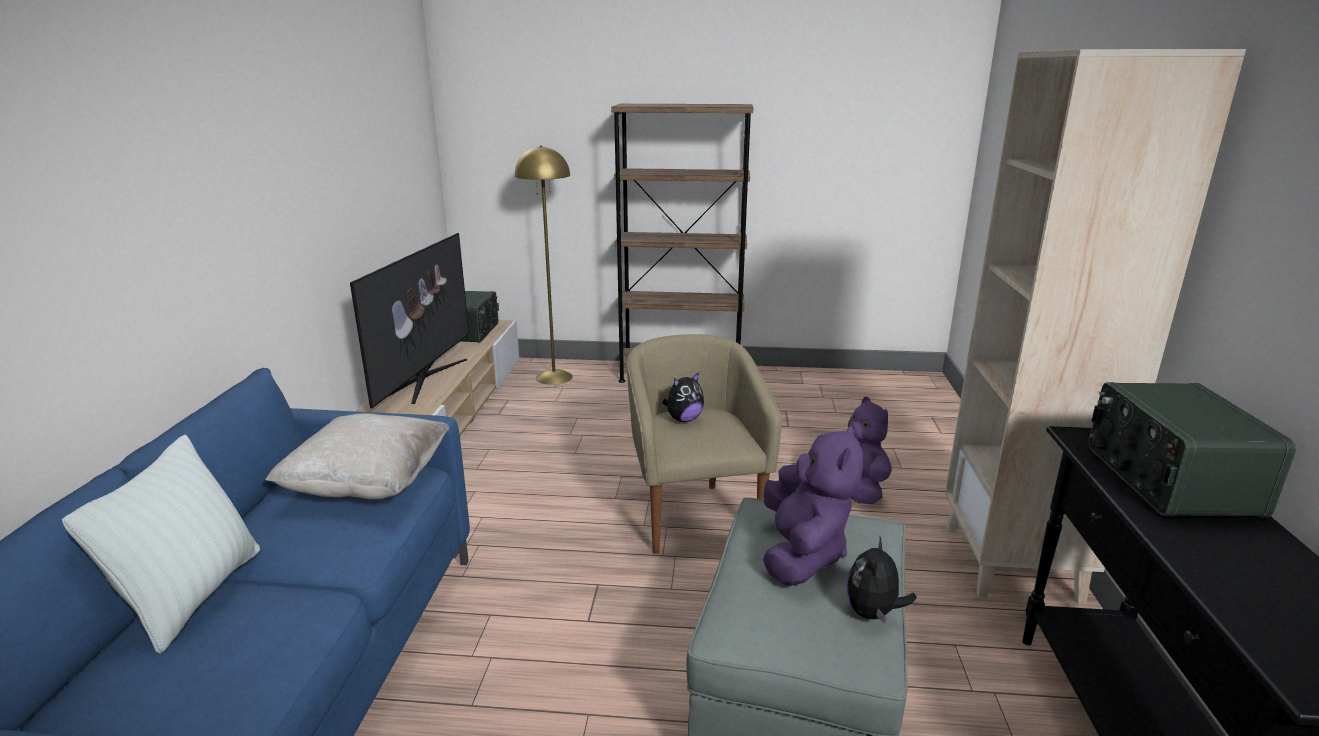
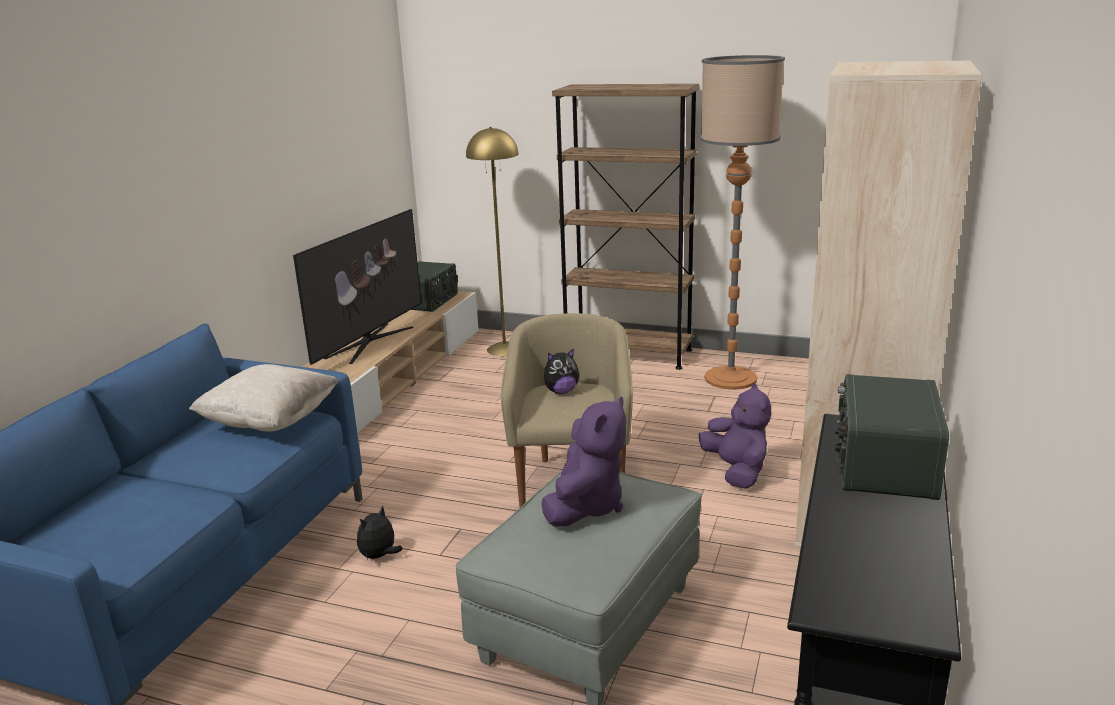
camera: 15 degrees right, 0 degrees up
white pillow [62,435,260,654] -> none
plush toy [846,535,917,624] -> plush toy moved to [357,506,403,560]
none -> floor lamp [700,55,785,390]

